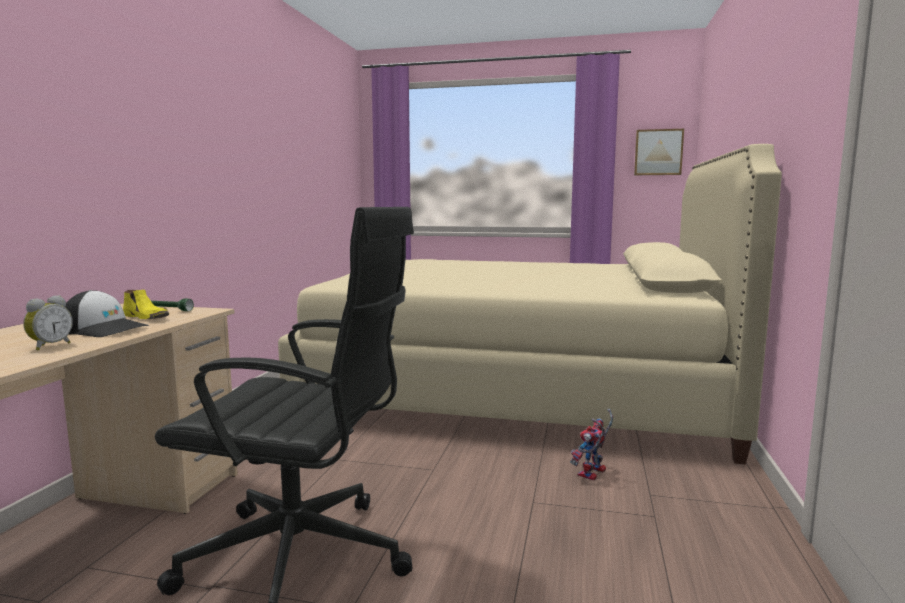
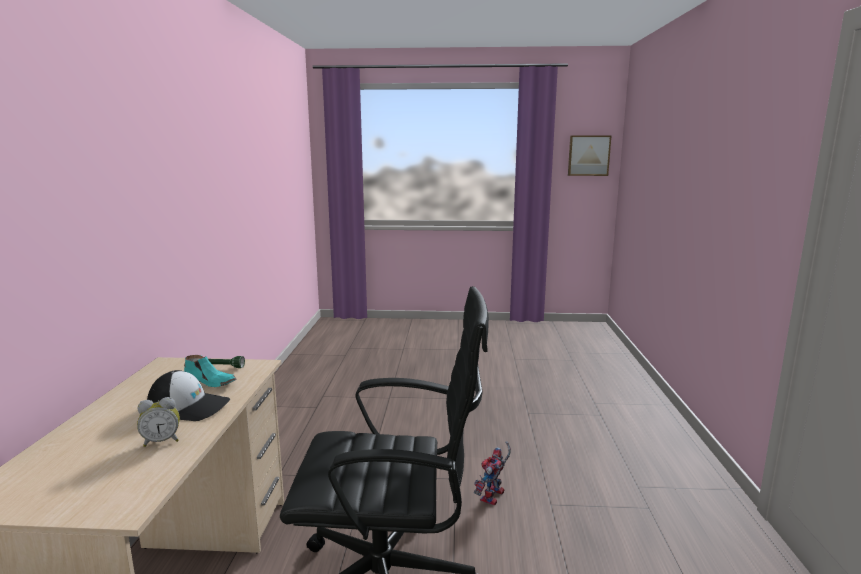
camera: 10 degrees left, 5 degrees up
alarm clock [23,295,73,350] -> alarm clock turned 60 degrees clockwise [137,397,180,447]
yellow shoe [123,290,169,319] -> turquoise shoe [184,355,237,387]
beige bed [278,144,782,464] -> none
toy robot [570,409,613,480] -> toy robot moved to [474,442,511,505]

